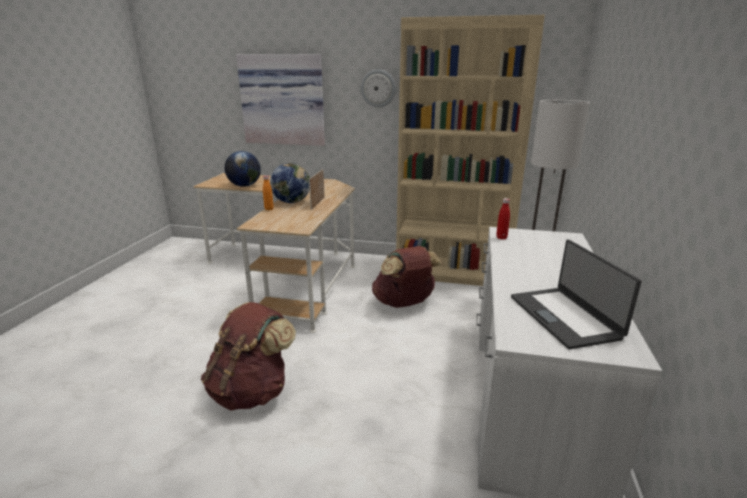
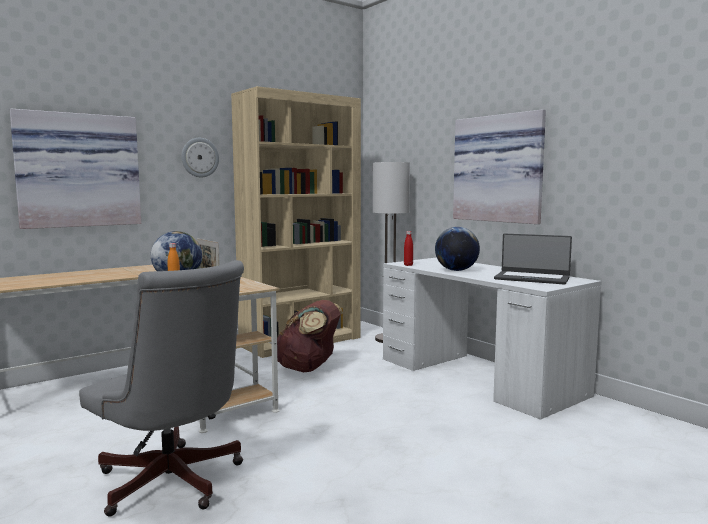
camera: 50 degrees left, 15 degrees down
brown backpack [201,302,296,410] -> none
globe [224,151,261,187] -> globe moved to [435,227,480,271]
none -> grey office chair [79,260,244,517]
none -> picture [453,109,546,224]

